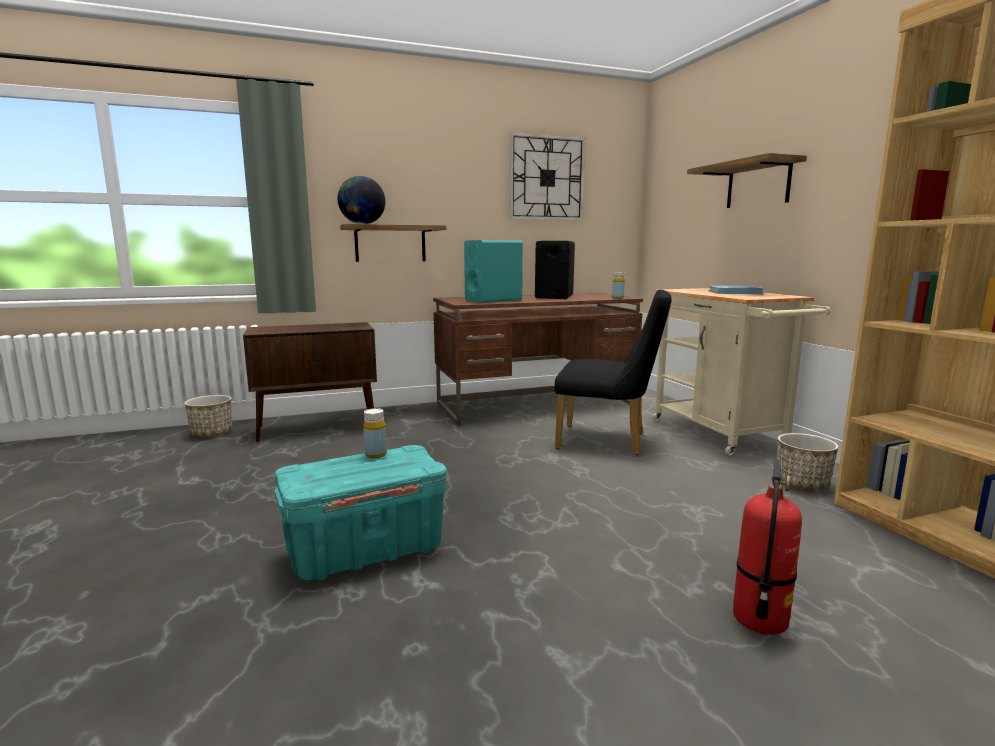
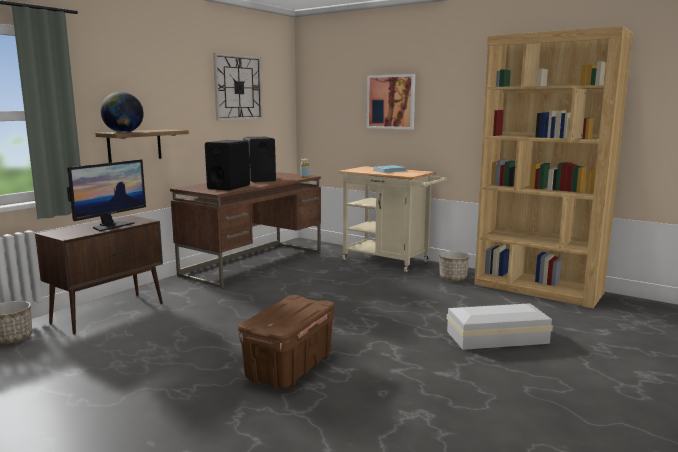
camera: 35 degrees left, 0 degrees up
turquoise storage box [275,445,447,581] -> brown storage box [238,295,335,389]
yellow bottle [363,408,387,458] -> none
turquoise speaker [464,240,523,303] -> black speaker [205,140,250,191]
black chair [555,290,671,455] -> none
shelf [687,153,807,208] -> picture [367,74,415,130]
fire extinguisher [733,460,802,635] -> white storage box [447,303,553,350]
none -> monitor [67,159,146,231]

